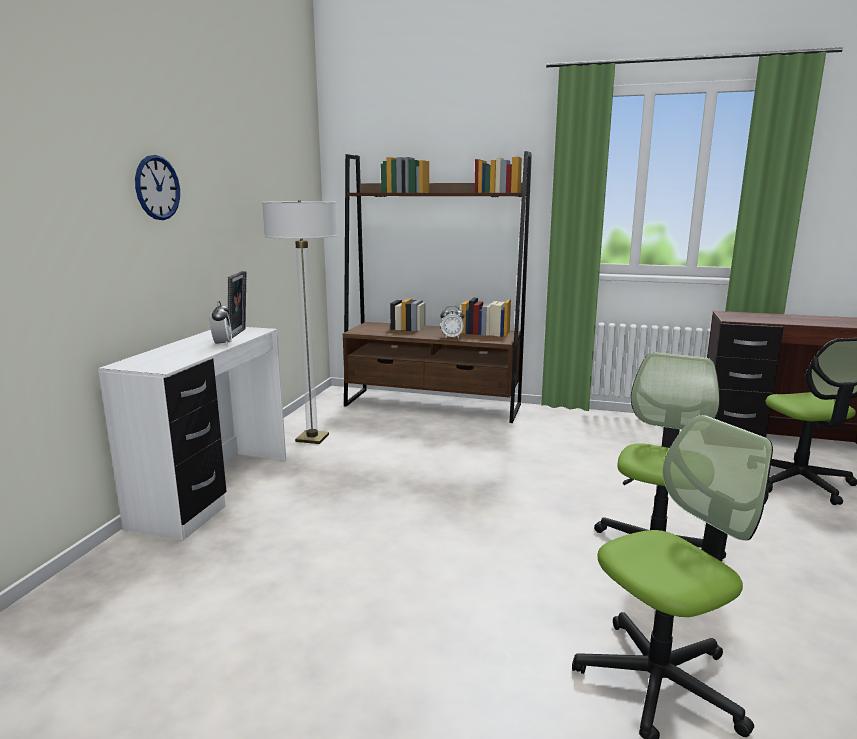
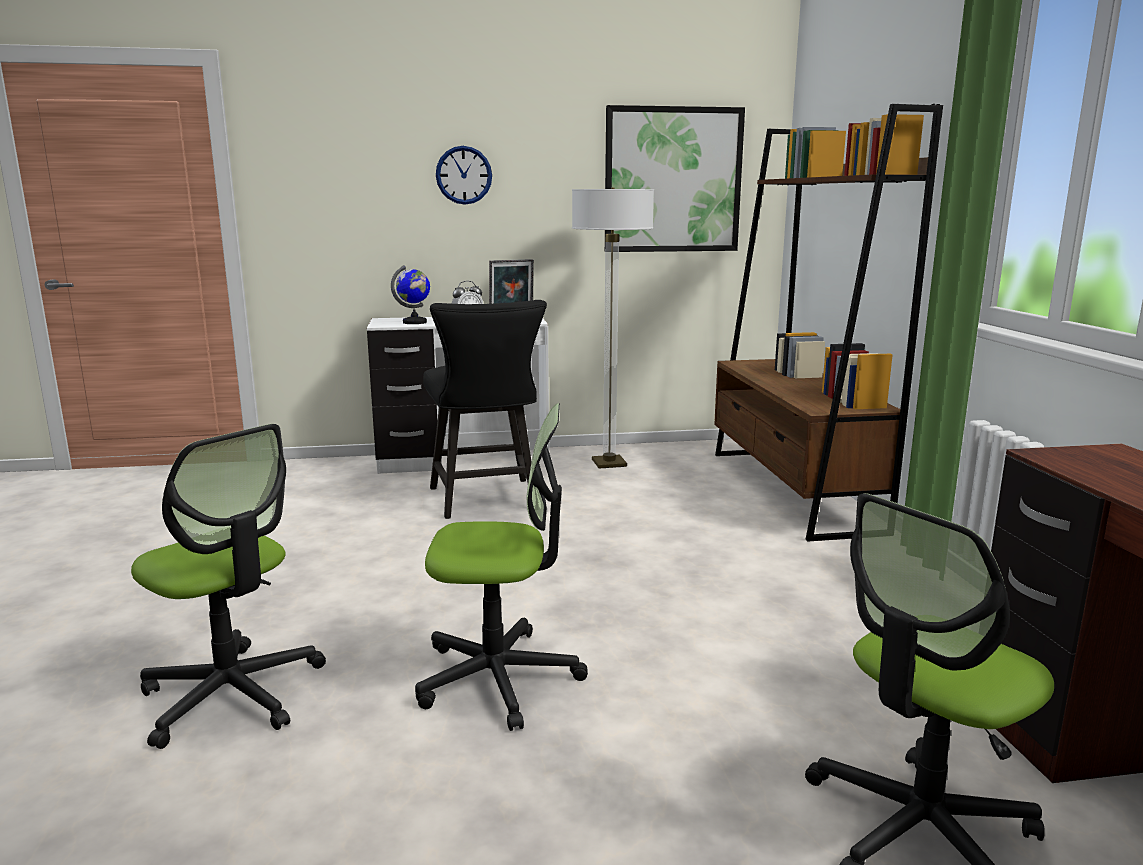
camera: 65 degrees right, 0 degrees up
alarm clock [440,306,464,338] -> none
none -> globe [391,265,430,324]
none -> black chair [423,300,547,519]
none -> picture [605,105,745,252]

